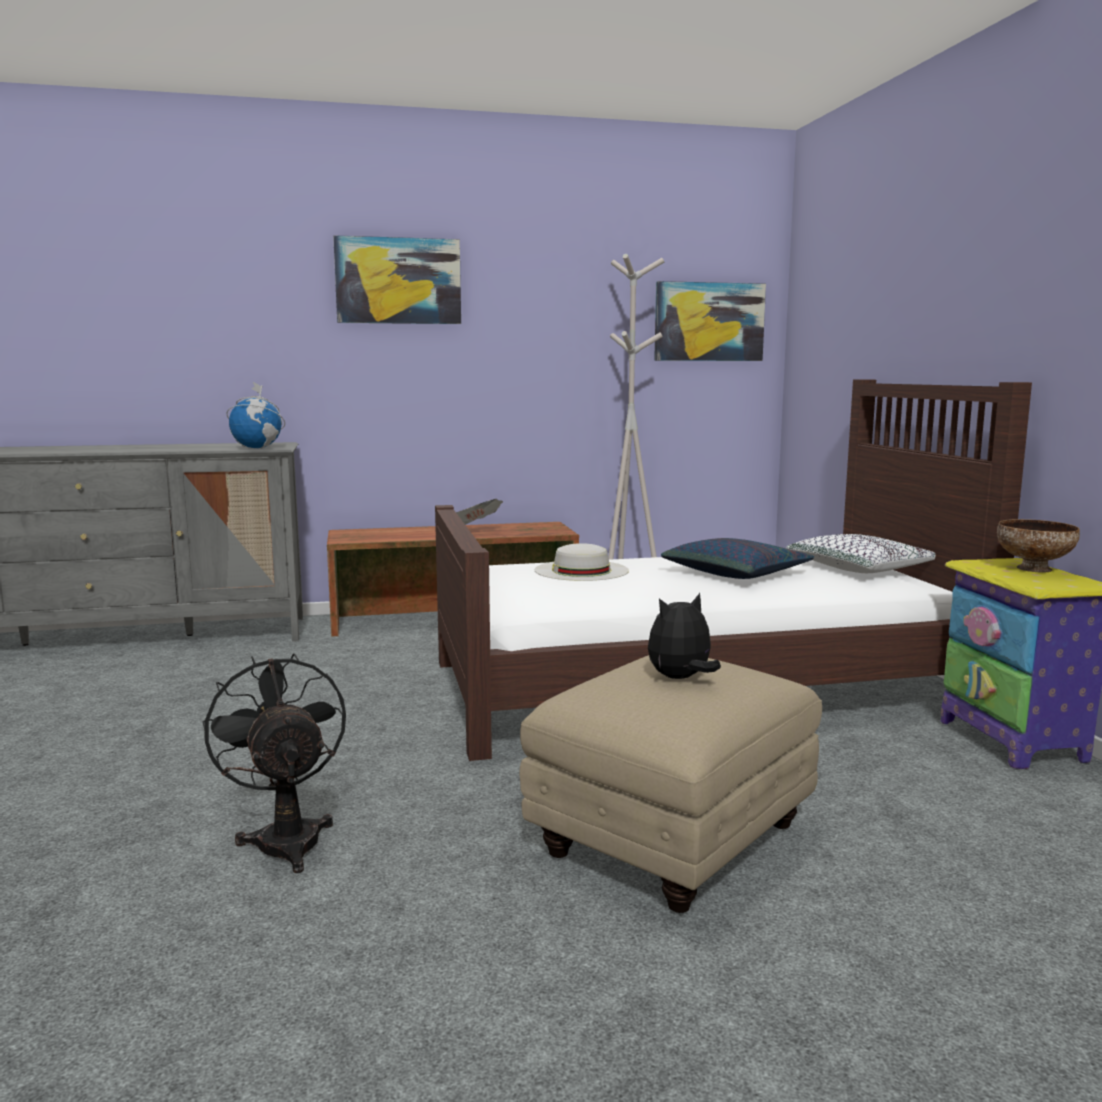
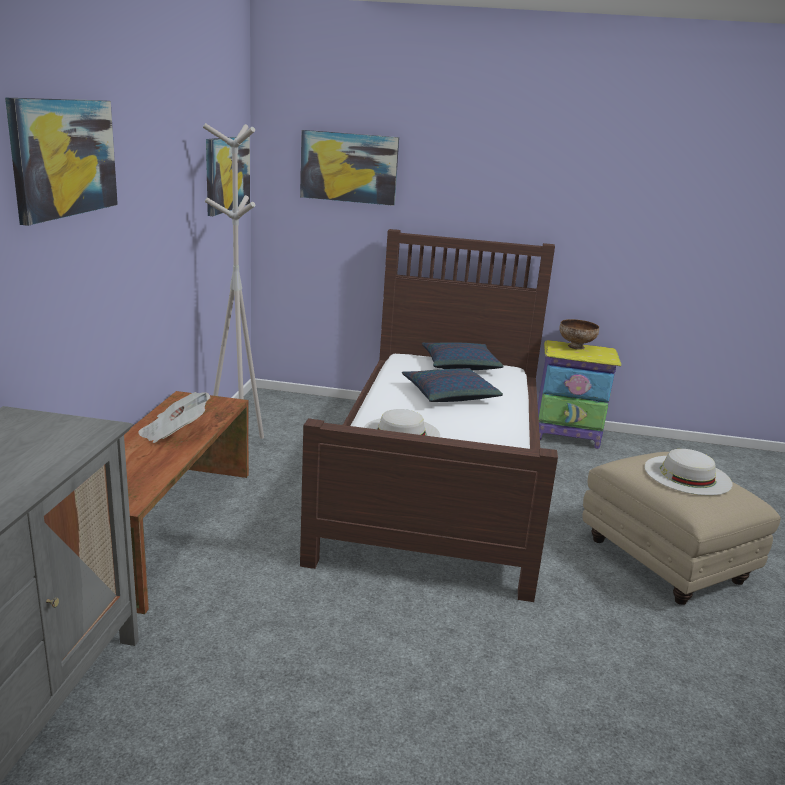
camera: 70 degrees left, 10 degrees up
black fan [203,653,346,873] -> none
globe [226,382,285,449] -> none
plush toy [648,593,721,679] -> white hat [645,449,733,496]
white pillow [786,534,935,573] -> blue pillow [422,342,504,370]
none -> picture [300,130,399,206]

